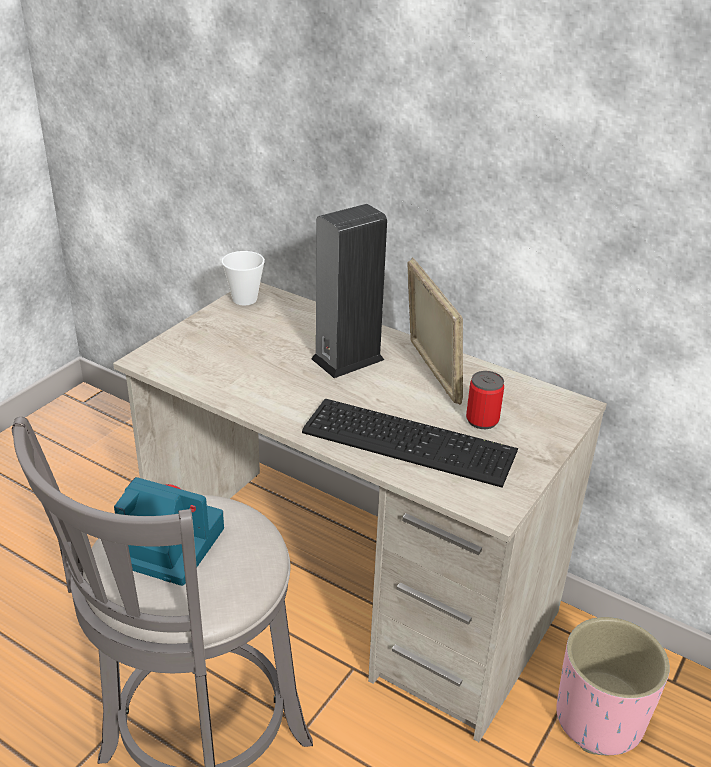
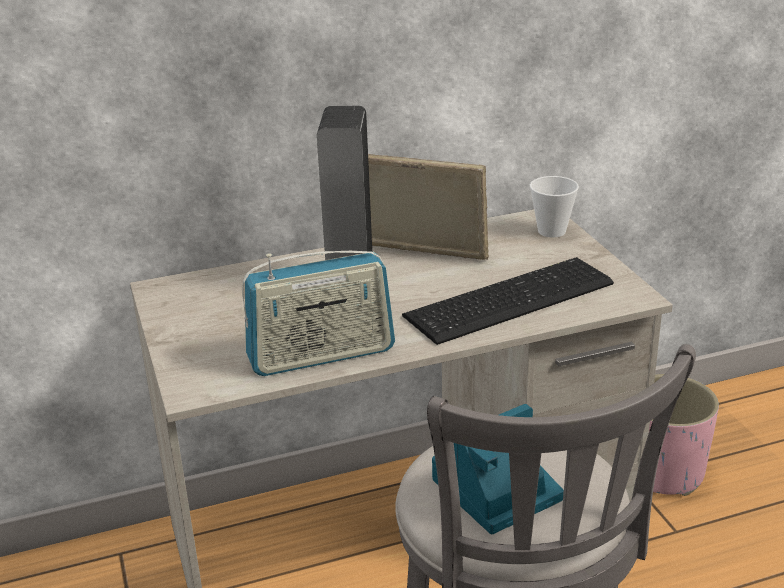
camera: 50 degrees left, 5 degrees down
cup [222,251,265,305] -> cup moved to [530,176,579,237]
can [466,371,504,429] -> none
none -> radio [242,251,395,376]

